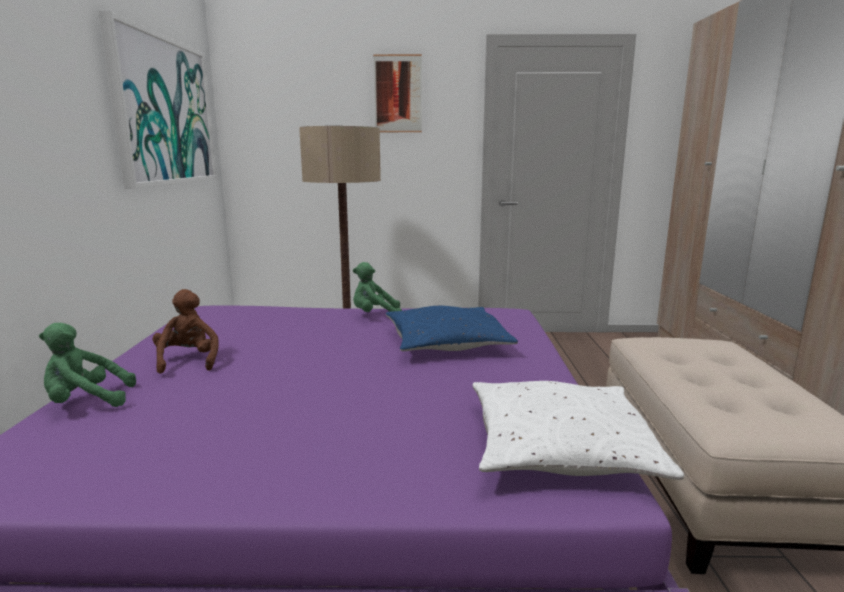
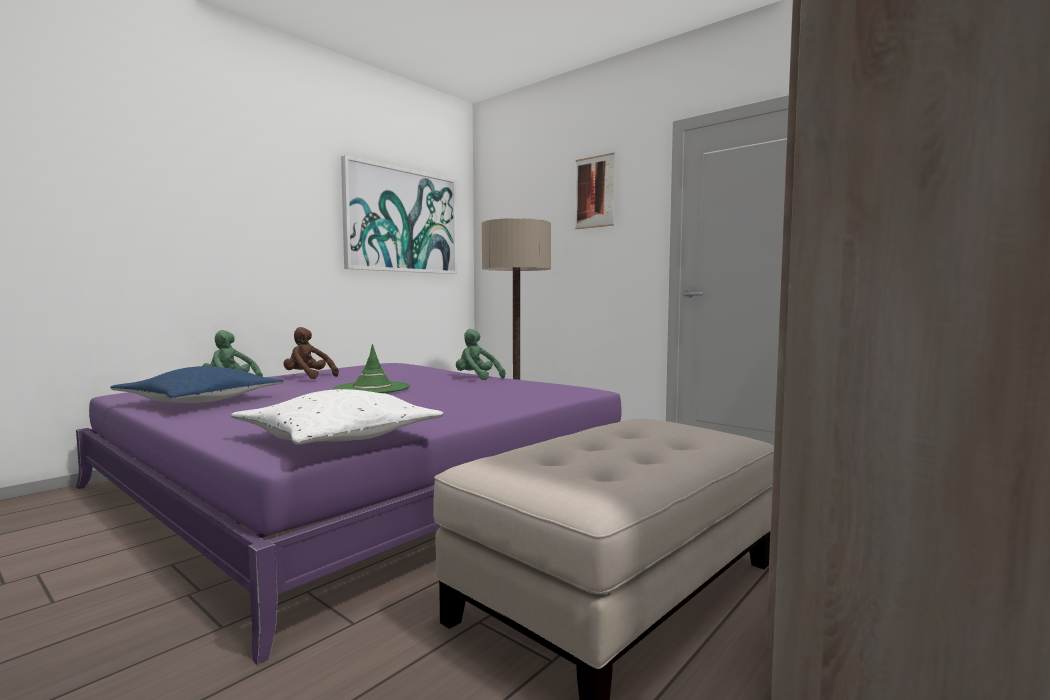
camera: 40 degrees right, 10 degrees down
brown plush toy [153,289,219,374] -> brown plush toy turned 90 degrees counterclockwise [284,327,339,379]
blue pillow [386,306,518,351] -> blue pillow moved to [110,366,284,403]
none -> green hat [334,344,410,393]

